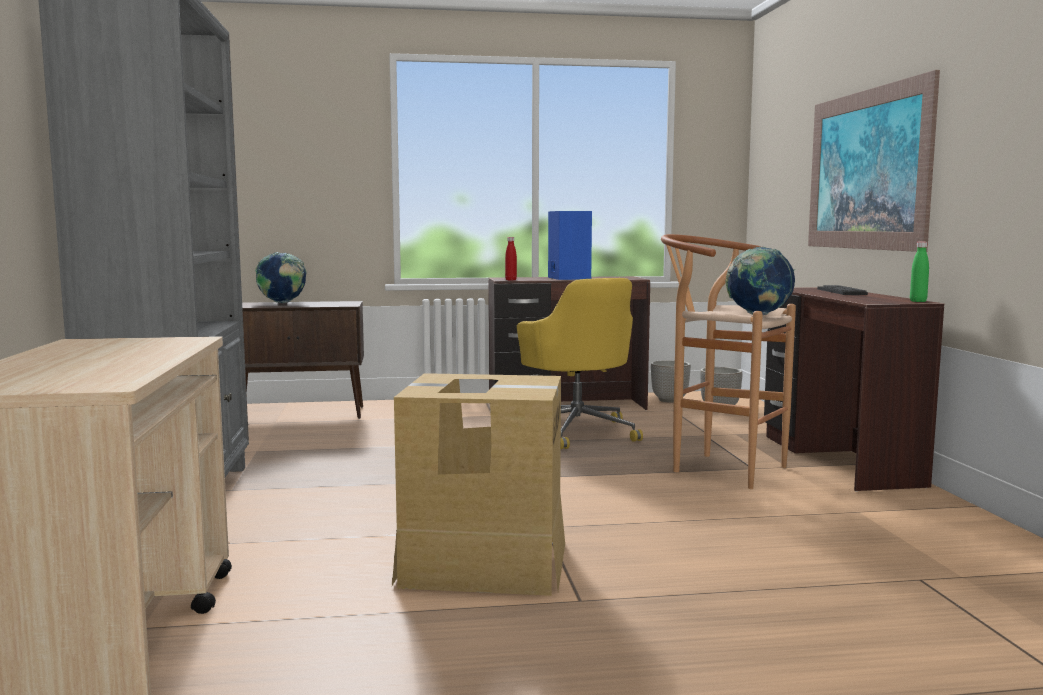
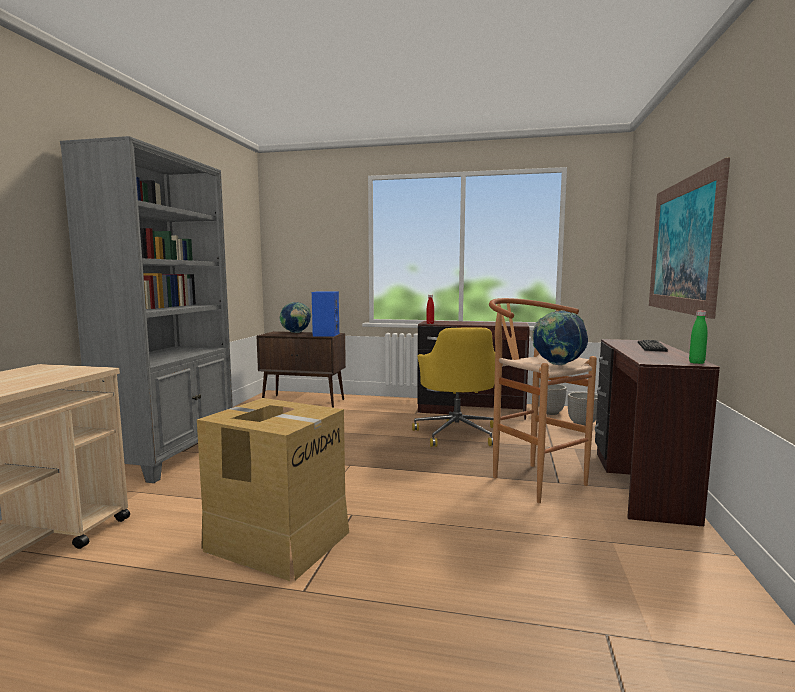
camera: 20 degrees right, 0 degrees up
blue speaker [548,211,592,280] -> blue speaker moved to [312,291,339,337]

